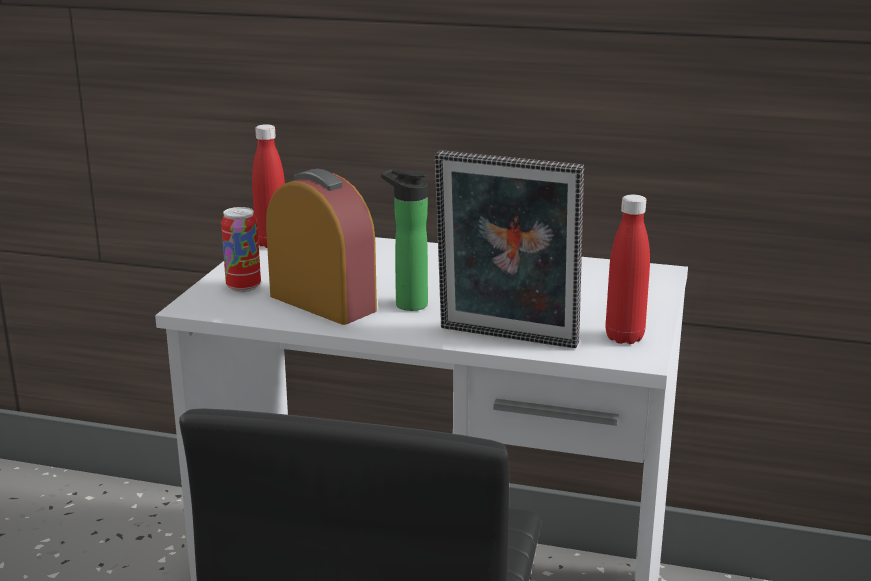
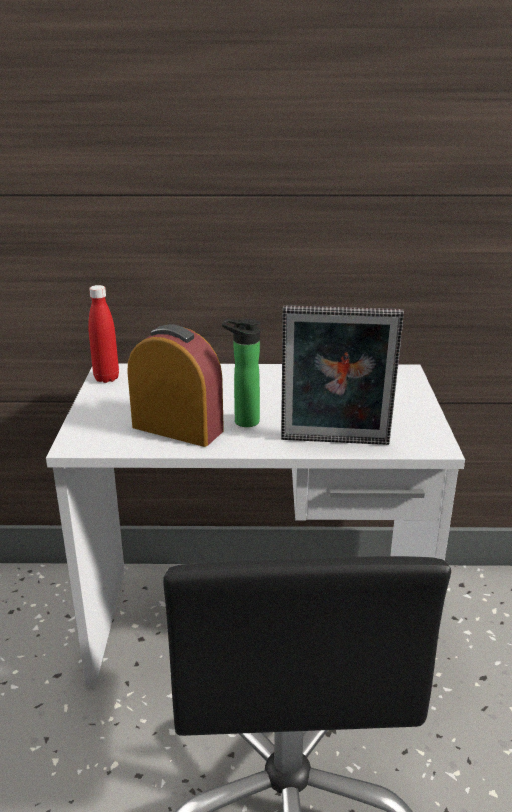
camera: 15 degrees left, 5 degrees up
can [221,207,261,292] -> none
red bottle [605,195,650,344] -> none

